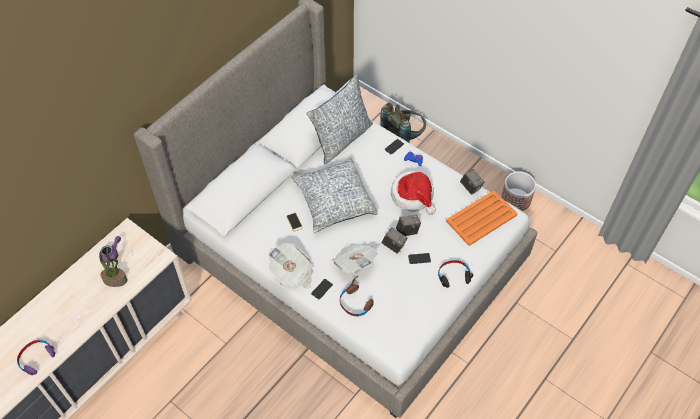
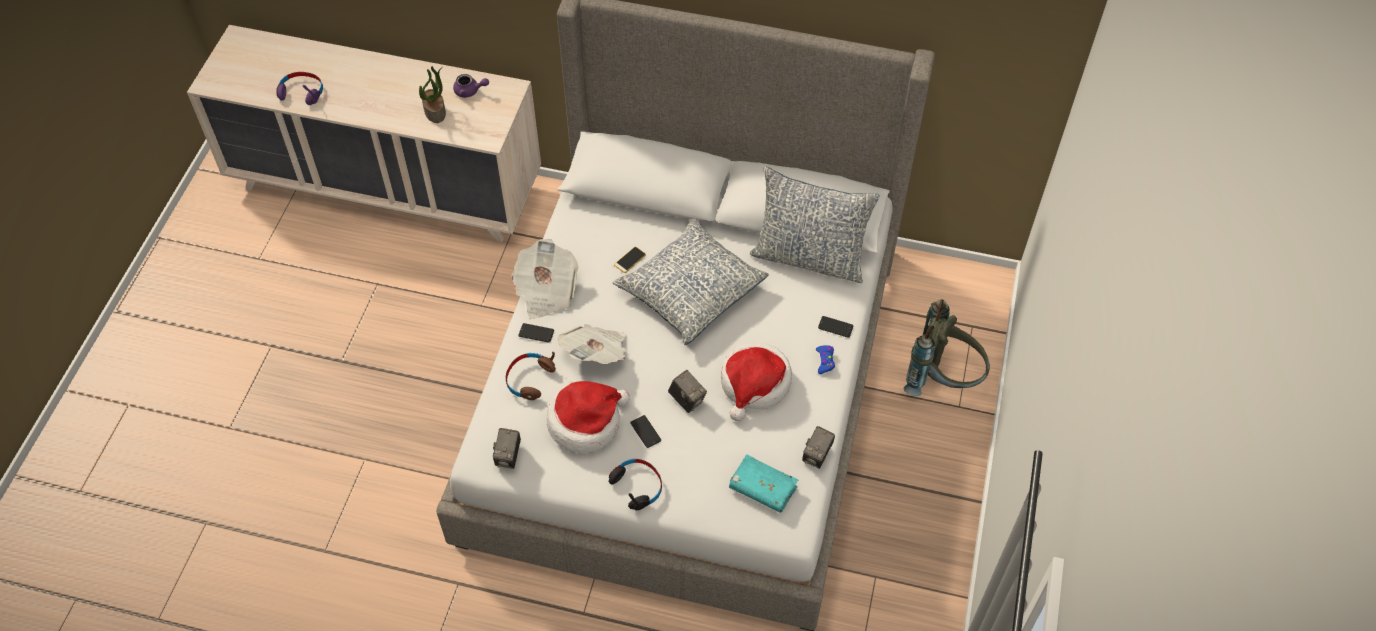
camera: 65 degrees right, 0 degrees up
camera [382,227,407,254] -> camera moved to [493,428,521,469]
orange tray [446,190,517,246] -> turquoise book [729,454,798,513]
planter [501,171,536,211] -> none
none -> hat [546,381,630,453]

